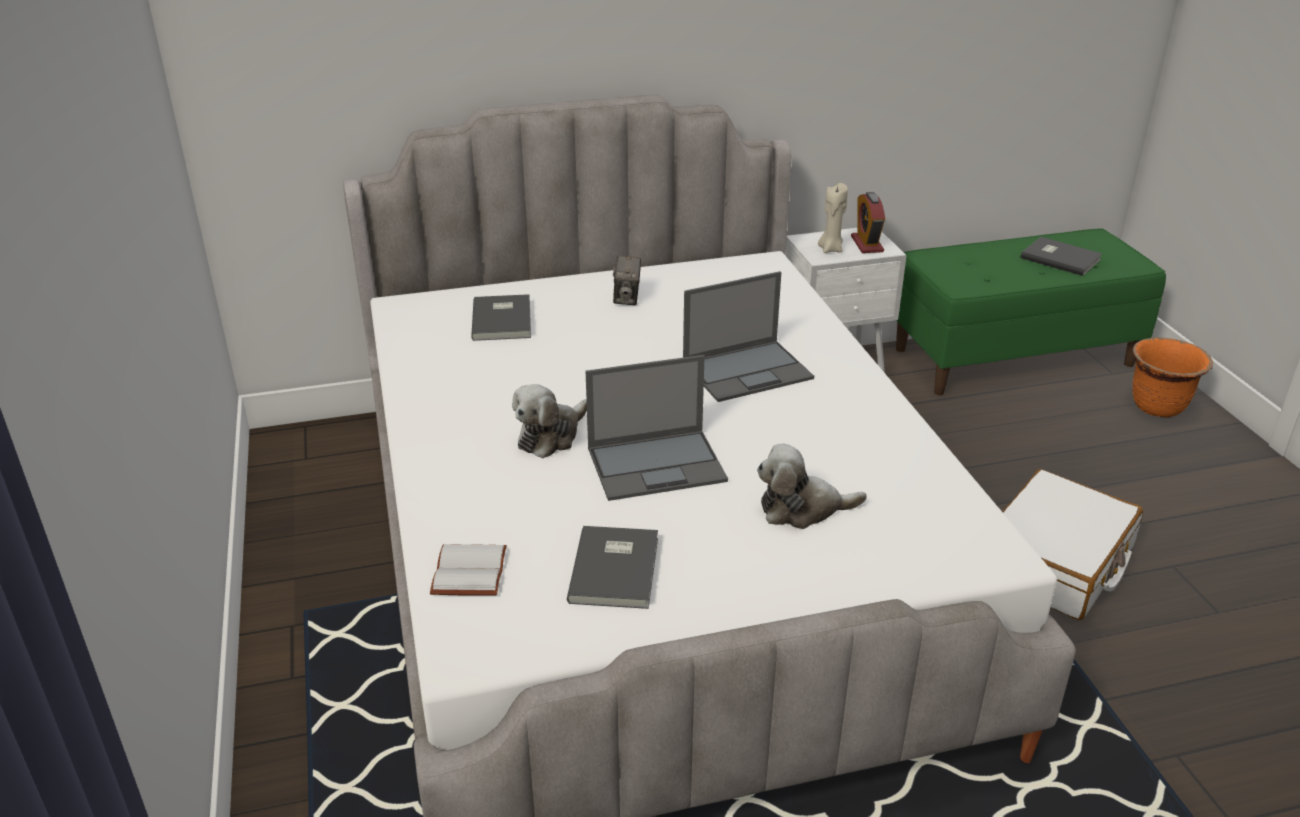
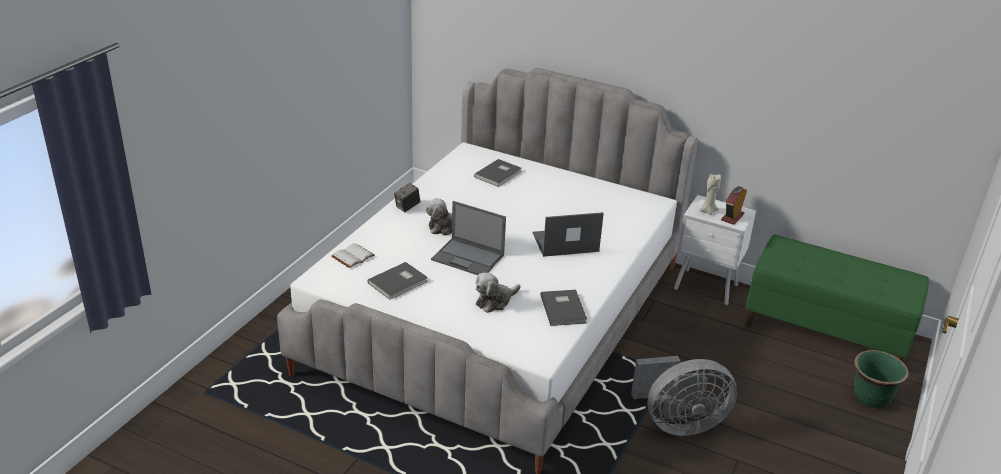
camera: 40 degrees right, 0 degrees up
camera [613,256,641,305] -> camera moved to [394,183,420,212]
laptop [683,271,814,402] -> laptop turned 150 degrees clockwise [533,212,604,257]
plush toy [757,444,867,529] -> plush toy turned 75 degrees counterclockwise [476,272,521,313]
white suitcase [1003,469,1143,620] -> grey fan [631,356,737,436]
grey book [1021,237,1103,276] -> grey book moved to [540,290,587,326]
orange planter [1133,337,1213,418] -> green planter [854,350,909,408]

